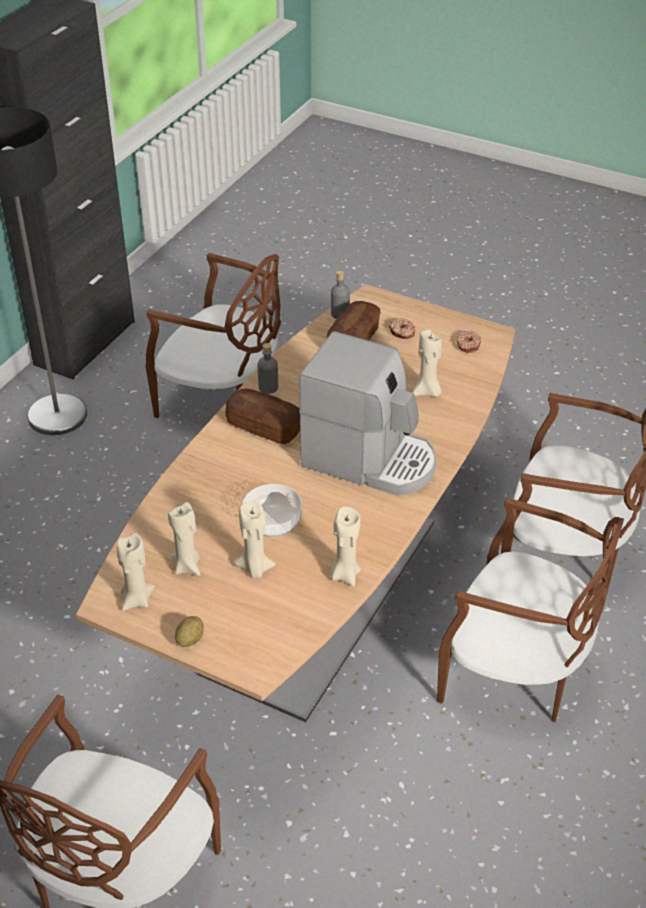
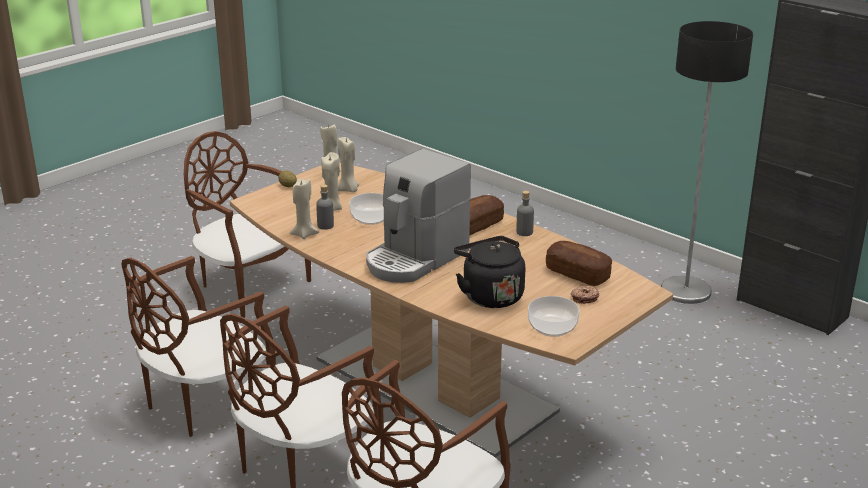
camera: 105 degrees right, 15 degrees down
brown chair [145,253,281,418] -> brown chair moved to [121,256,276,437]
grey bottle [331,271,350,319] -> grey bottle moved to [316,185,334,230]
beige candle [413,329,442,397] -> black kettle [454,236,525,308]
donut [457,331,481,353] -> bowl [528,296,580,337]

